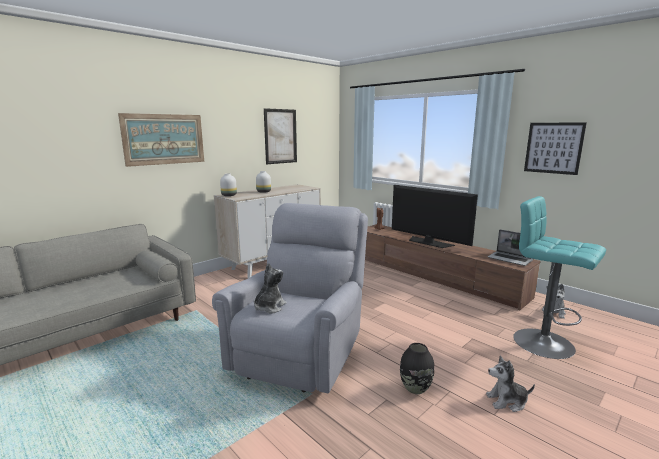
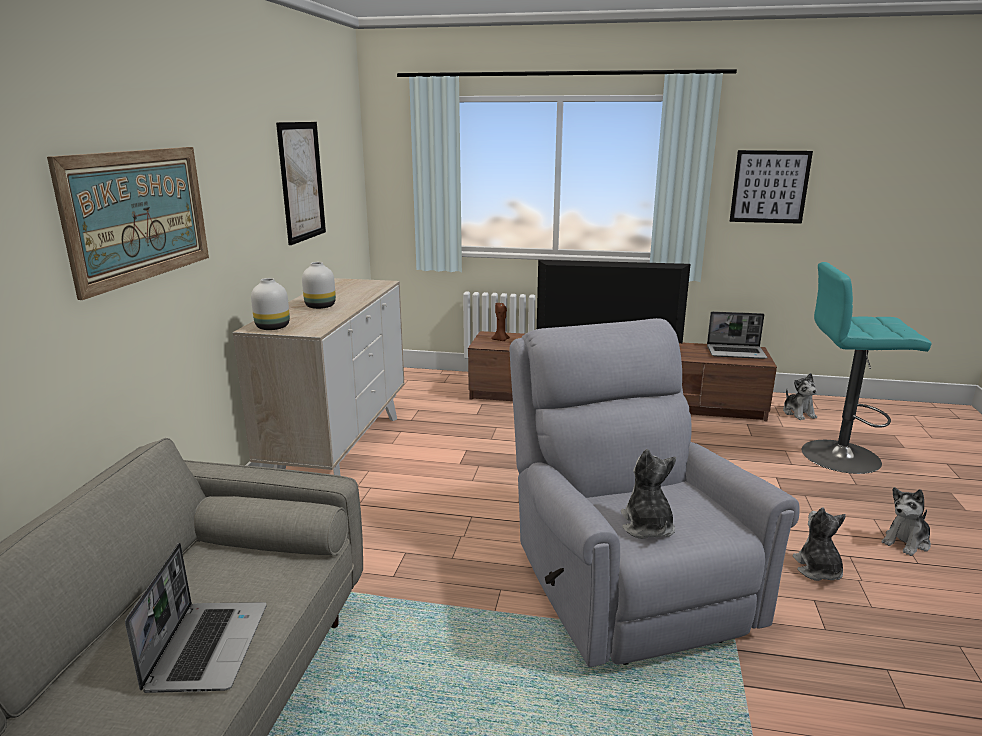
camera: 35 degrees left, 5 degrees up
black vase [400,343,434,394] -> plush toy [793,507,846,581]
none -> laptop [125,543,266,693]

